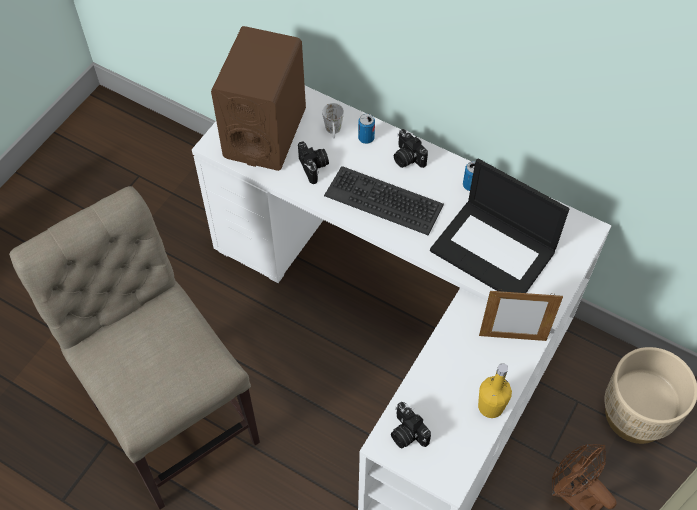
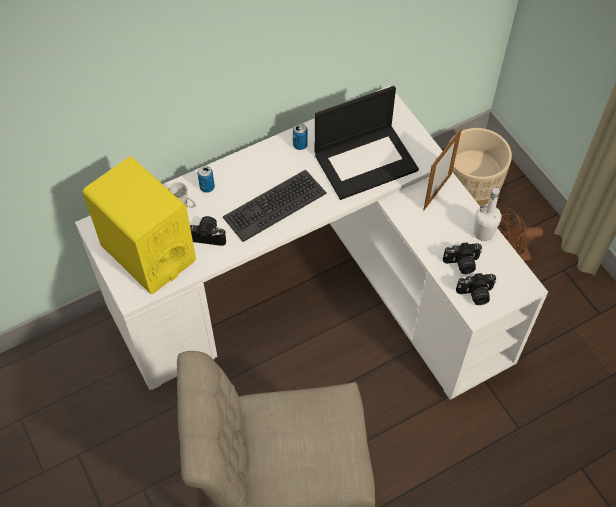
camera: 60 degrees left, 0 degrees up
brown speaker [211,26,306,171] -> yellow speaker [83,157,196,294]
camera [394,129,428,168] -> camera moved to [443,242,482,274]
yellow bottle [478,363,512,418] -> white bottle [473,188,502,241]

